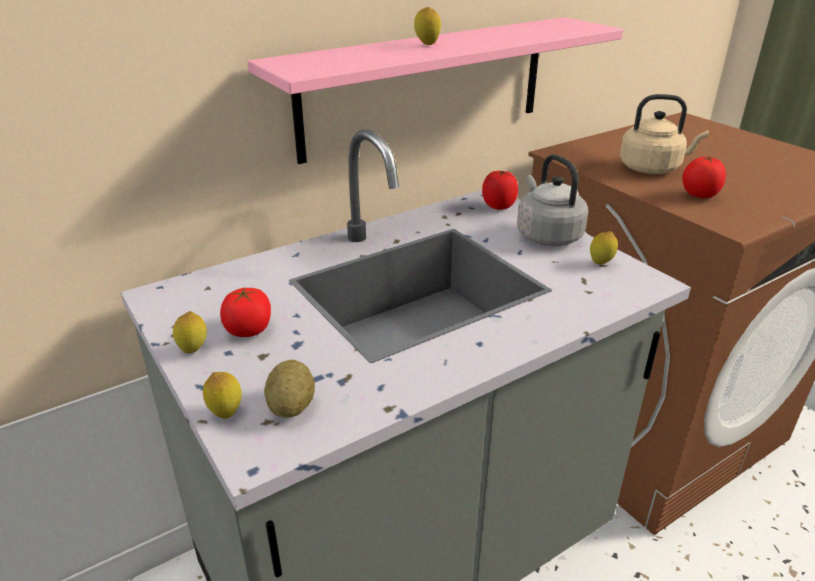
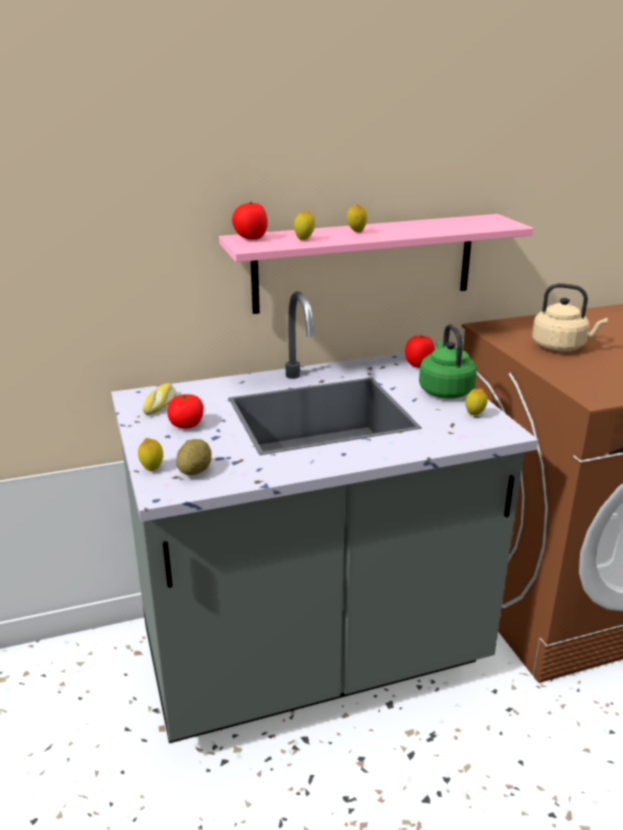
camera: 15 degrees right, 5 degrees down
lemon [173,311,207,353] -> lemon moved to [294,210,315,240]
grey kettle [517,154,588,246] -> green kettle [419,324,477,398]
tomato [682,156,726,198] -> tomato moved to [232,202,268,239]
none -> bread [143,383,176,415]

